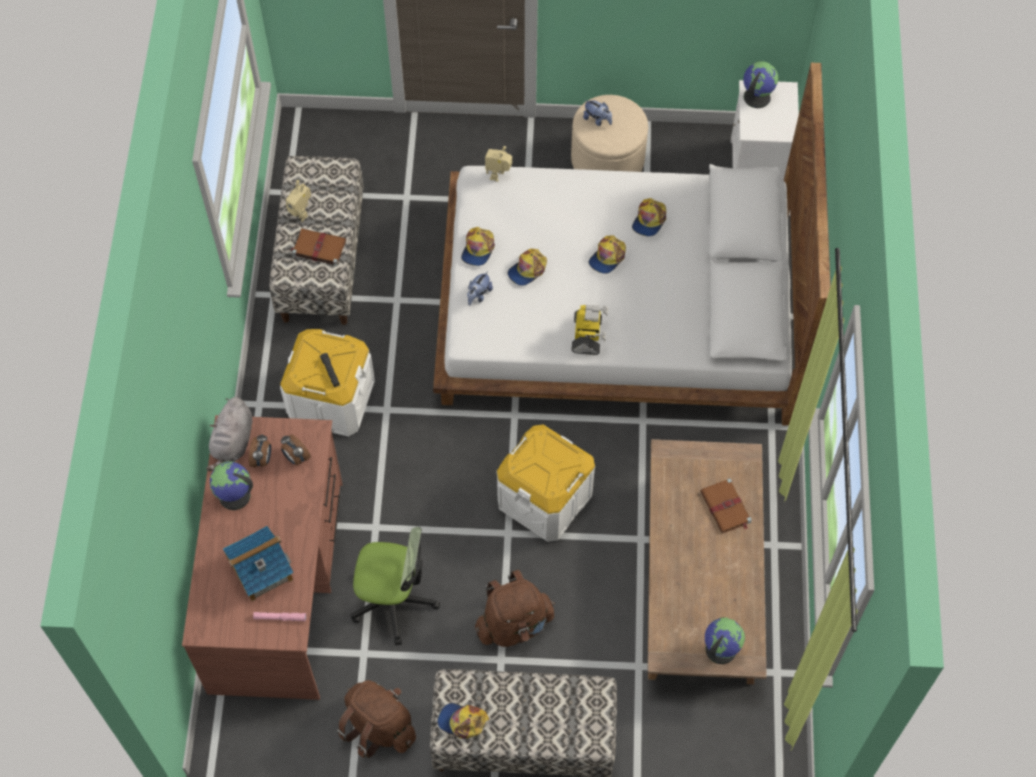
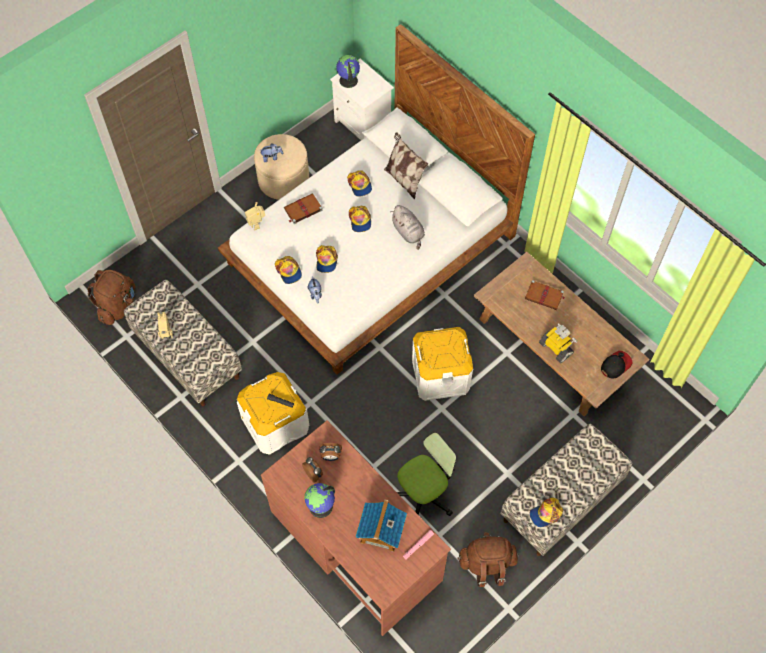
camera: 45 degrees left, 0 degrees up
grey plush toy [206,397,253,471] -> grey plush toy moved to [390,205,425,250]
brown book [291,229,346,266] -> brown book moved to [284,193,323,224]
brown backpack [475,569,555,647] -> brown backpack moved to [87,270,135,325]
toy robot [572,305,608,355] -> toy robot moved to [539,323,578,363]
globe [705,617,745,664] -> cap [601,351,633,378]
none -> pillow [384,132,428,199]

